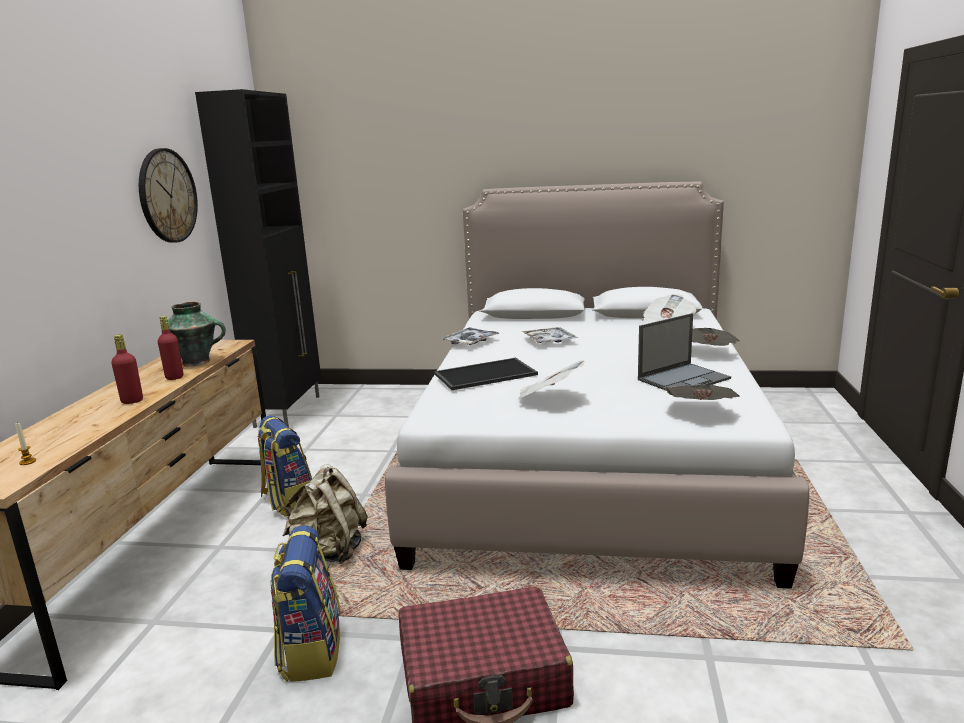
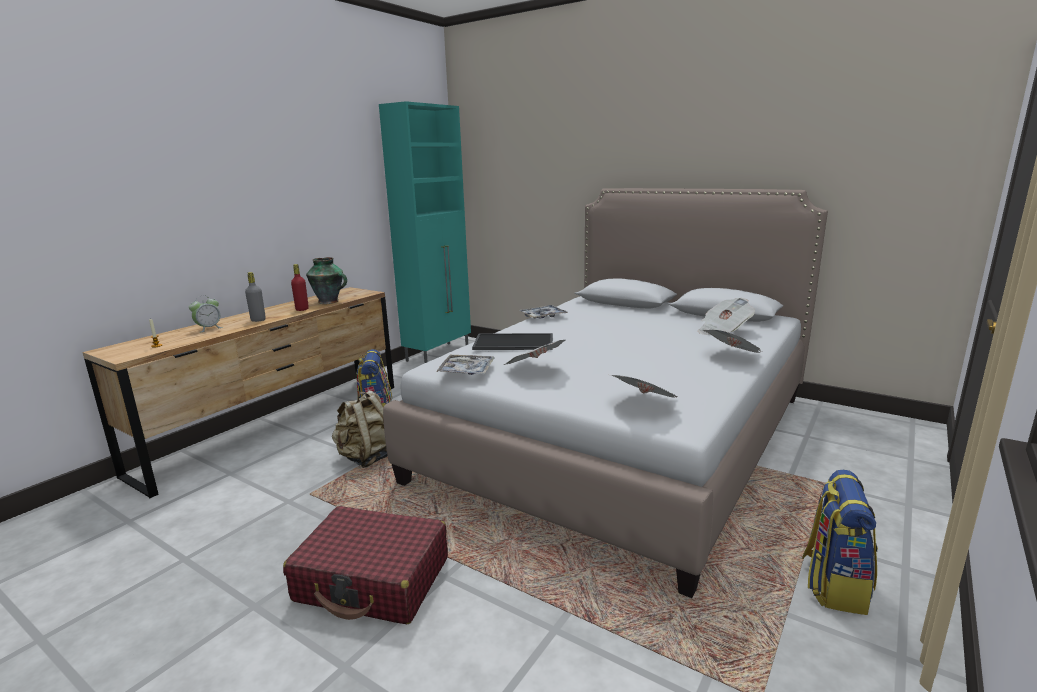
camera: 25 degrees right, 0 degrees up
red bottle [111,335,143,404] -> grey bottle [245,272,266,322]
wall clock [139,148,198,243] -> none
black cabinet [195,89,321,428] -> turquoise cabinet [379,101,471,364]
backpack [270,525,340,682] -> backpack moved to [802,470,878,615]
tray [522,327,578,343] -> tray moved to [436,355,494,375]
laptop [638,313,731,390] -> none
none -> alarm clock [189,295,223,333]

